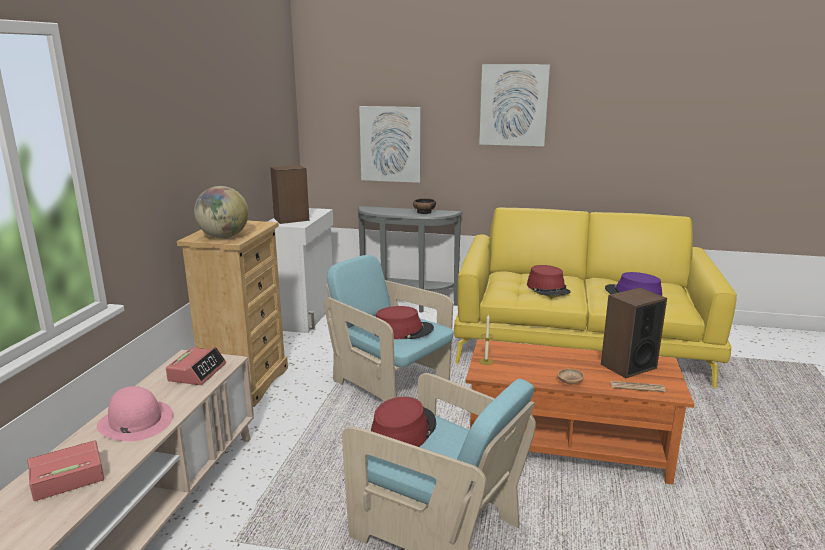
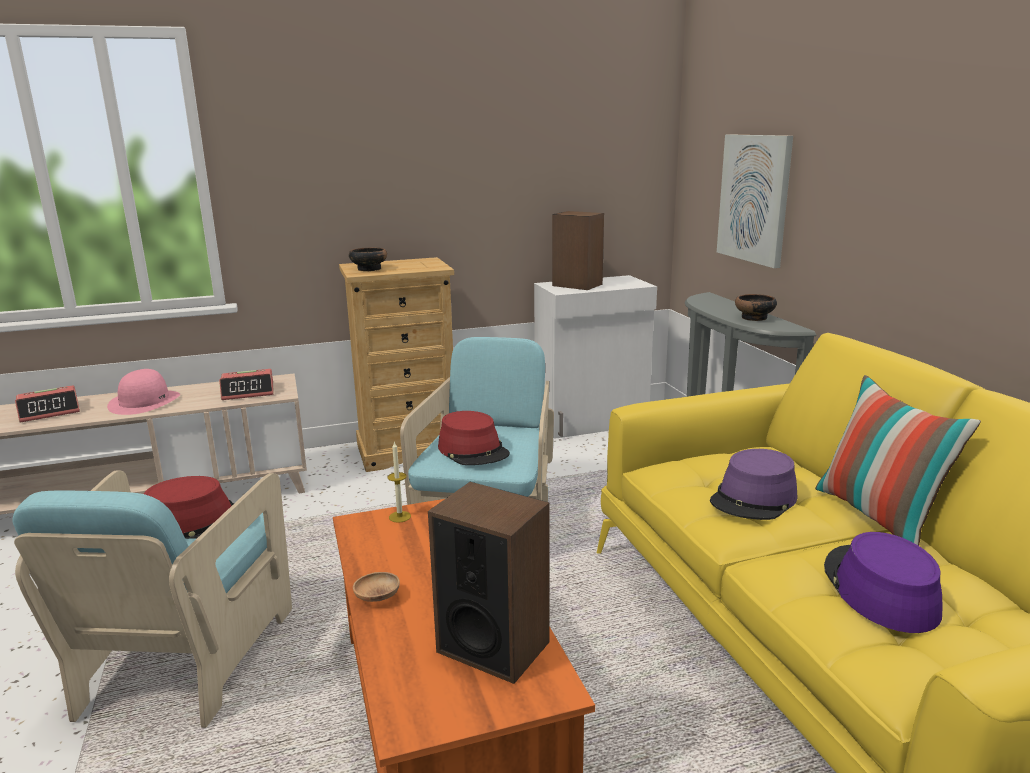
camera: 60 degrees right, 0 degrees up
alarm clock [27,440,104,501] -> alarm clock turned 120 degrees clockwise [15,385,80,423]
globe [194,186,249,238] -> bowl [349,247,387,271]
picture [479,64,550,146] -> none
red hat [527,265,571,296] -> purple hat [710,449,798,520]
newspaper [610,381,665,392] -> none
none -> pillow [815,375,981,546]

